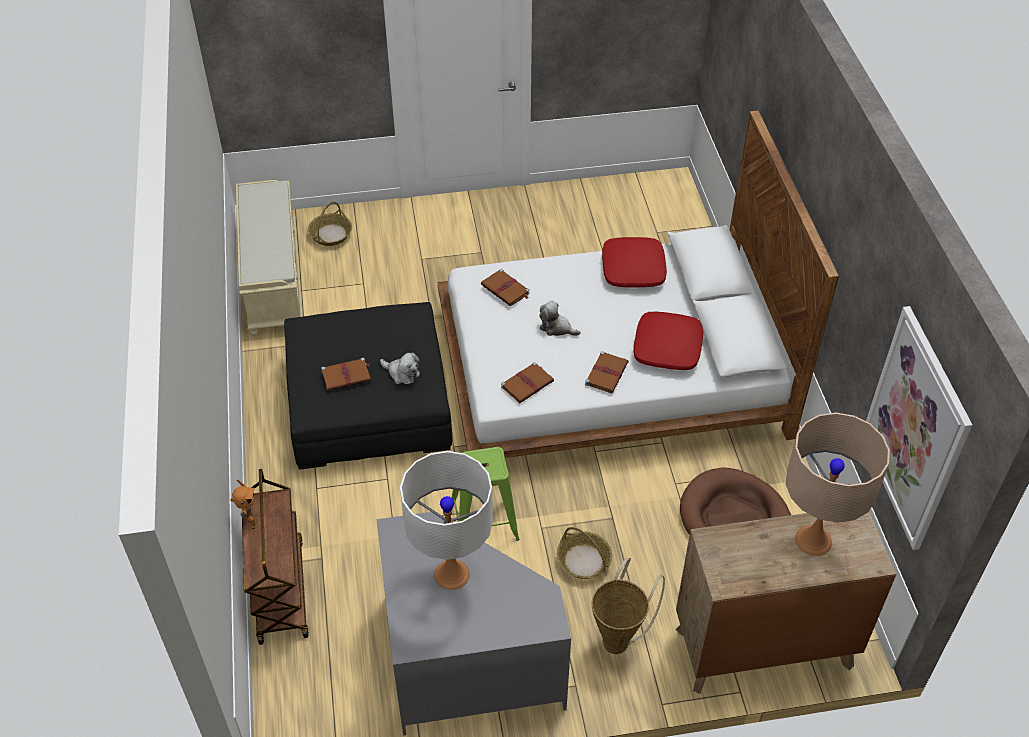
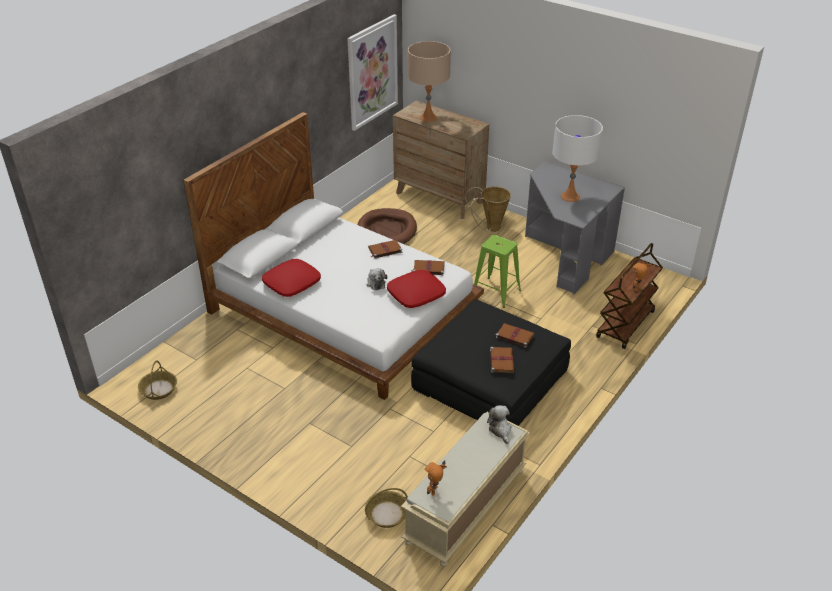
camera: 135 degrees left, 10 degrees down
plush toy [380,352,420,384] -> plush toy moved to [487,405,511,444]
brown book [481,269,530,306] -> brown book moved to [490,347,515,373]
basket [557,527,612,579] -> basket moved to [138,361,177,400]
red pillow [633,312,703,370] -> red pillow moved to [387,270,446,308]
none -> toy robot [424,460,447,496]

